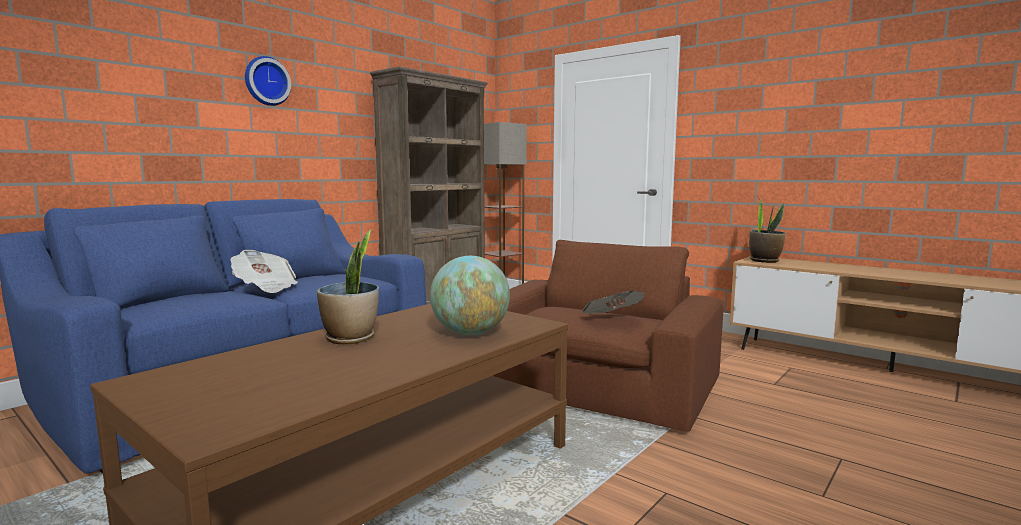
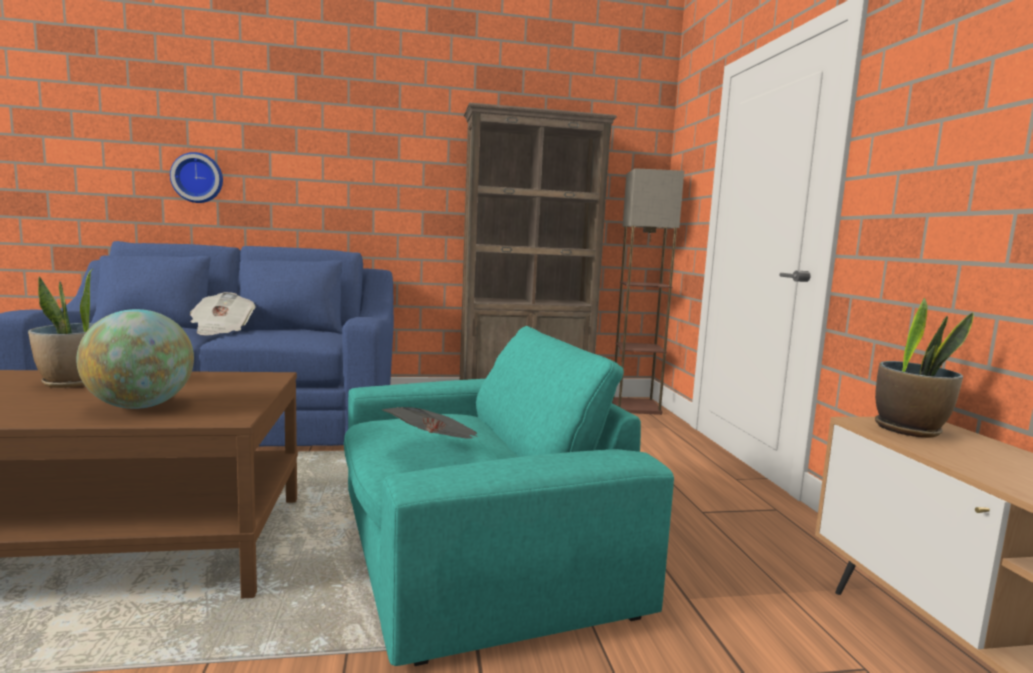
camera: 40 degrees right, 0 degrees up
wall clock [245,56,291,106] -> wall clock moved to [170,152,223,203]
brown armchair [493,240,724,432] -> turquoise armchair [344,326,674,666]

